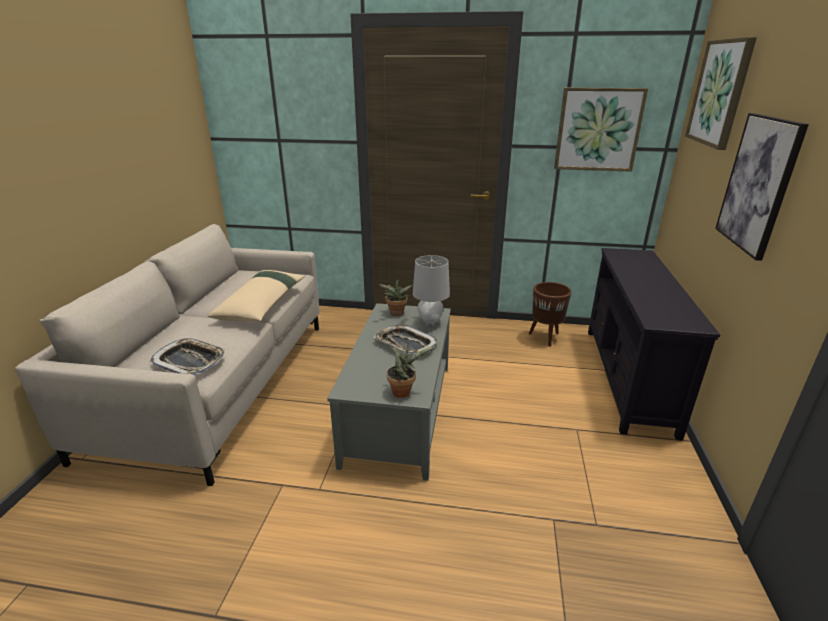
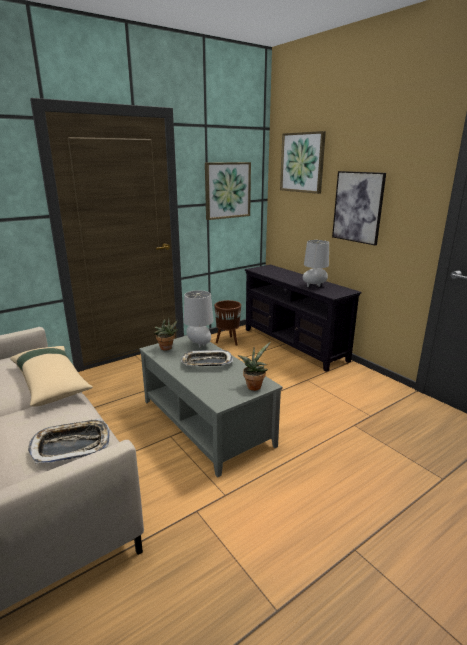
camera: 45 degrees left, 5 degrees down
none -> grey table lamp [303,240,329,287]

